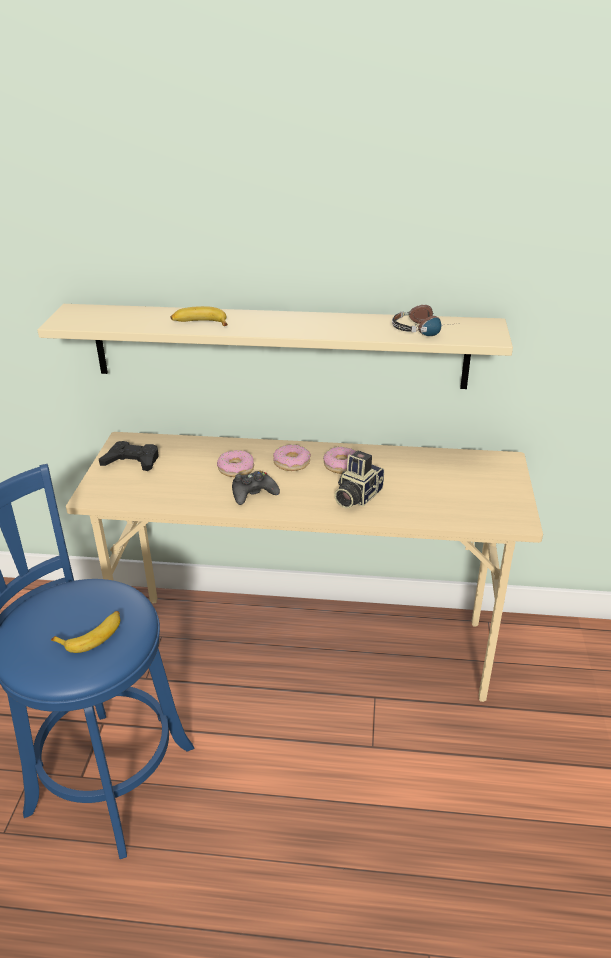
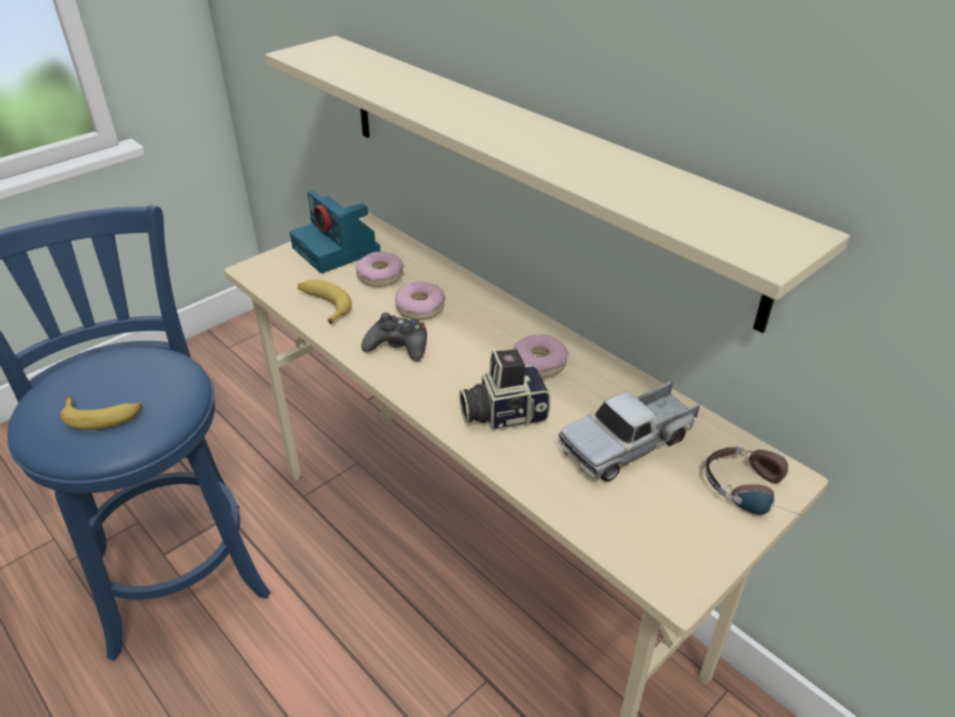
camera: 40 degrees right, 5 degrees up
black game controller [99,441,159,471] -> camera [290,191,380,273]
banana [171,306,228,326] -> banana moved to [298,279,352,324]
donut [273,444,311,471] -> donut moved to [356,251,404,287]
headphones [392,305,459,336] -> headphones moved to [705,446,808,518]
none -> toy truck [559,381,700,482]

